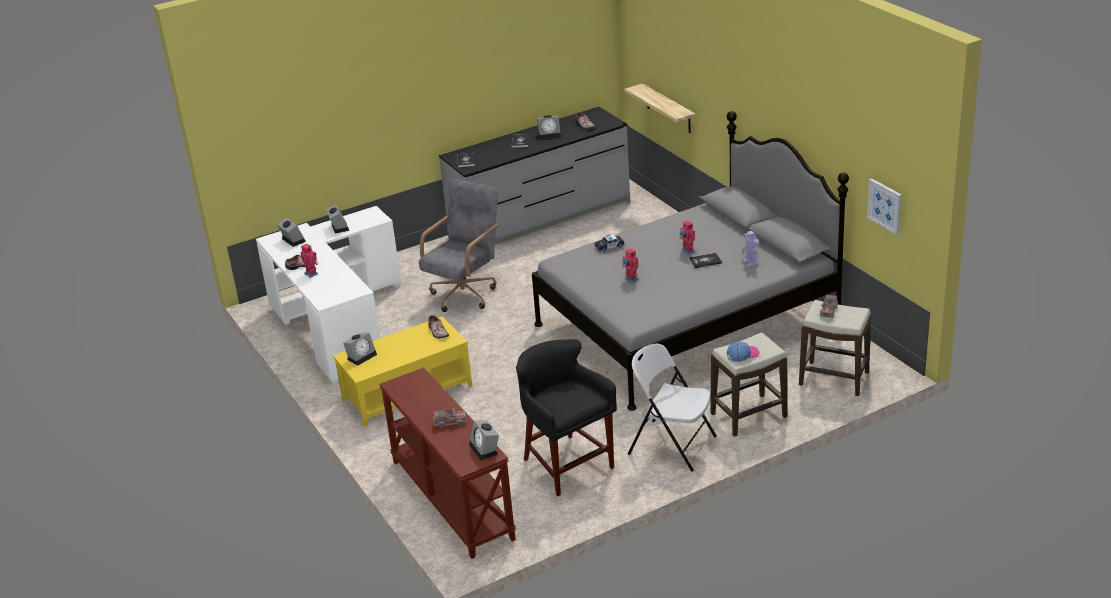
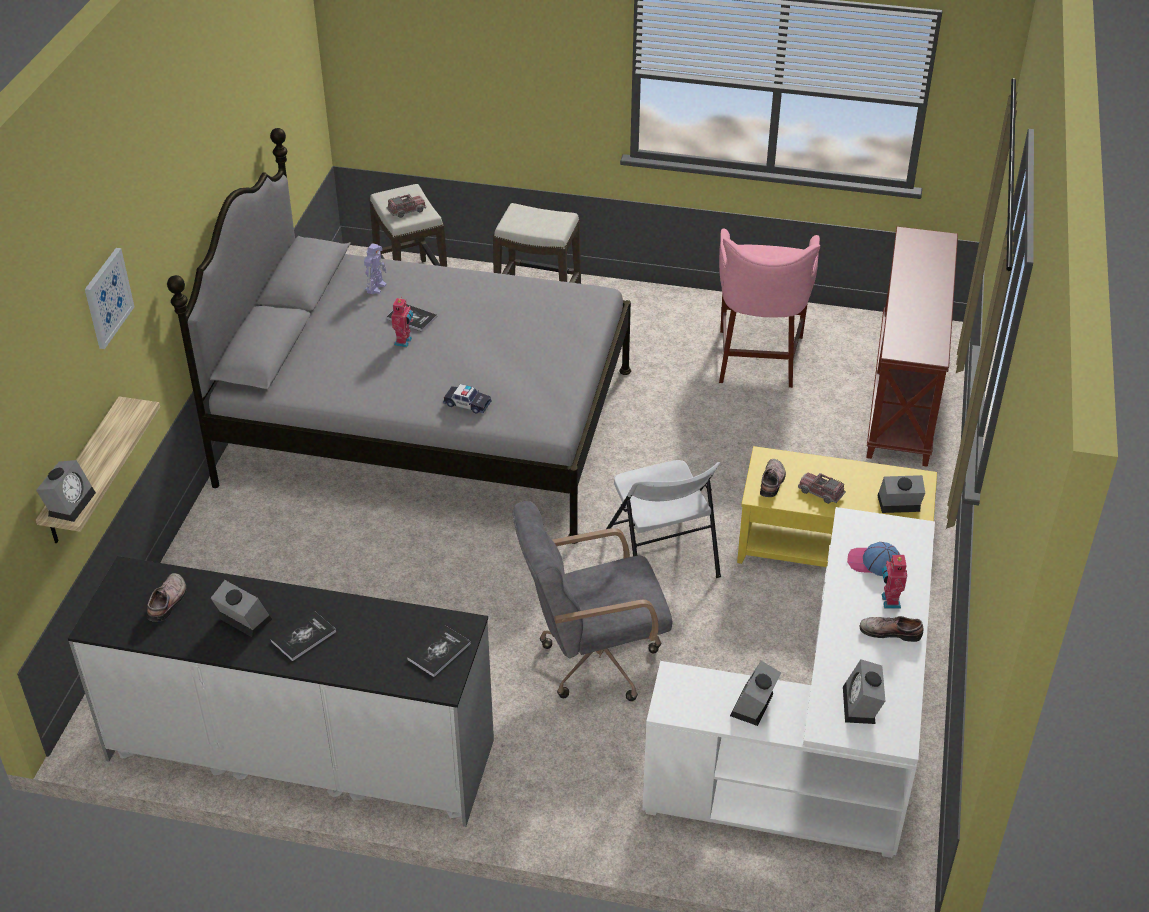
camera: 140 degrees left, 10 degrees up
toy truck [433,408,466,428] -> toy truck moved to [798,472,846,504]
alarm clock [469,420,499,460] -> alarm clock moved to [36,460,96,522]
black stool [516,339,617,496] -> pink stool [719,229,820,388]
toy robot [622,248,639,283] -> none
white chair [628,344,717,472] -> white chair moved to [606,460,721,578]
cap [727,341,760,362] -> cap moved to [847,542,900,576]
picture [867,179,902,235] -> picture moved to [85,248,134,349]

